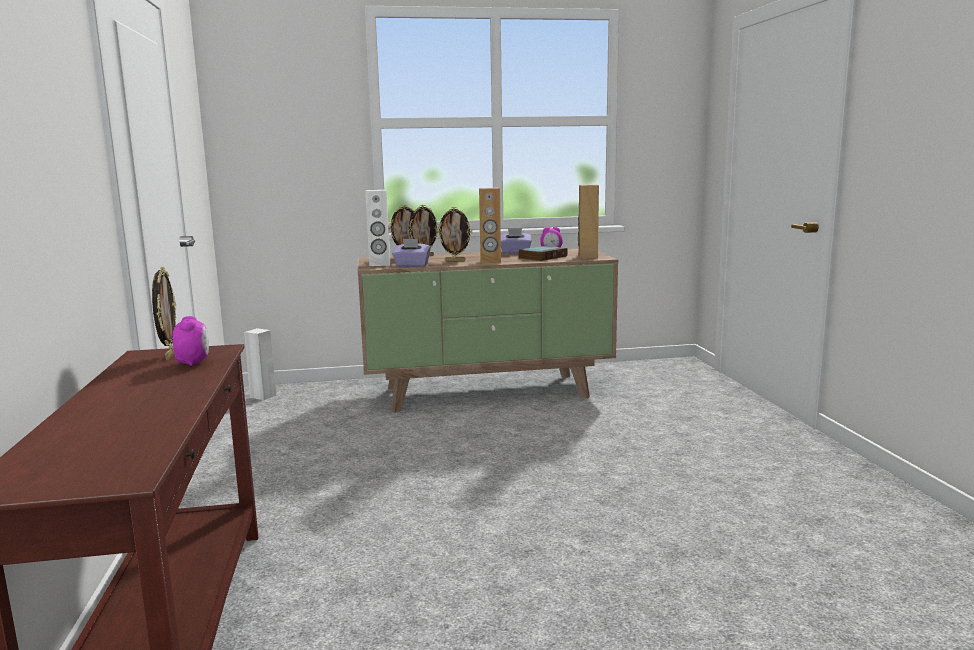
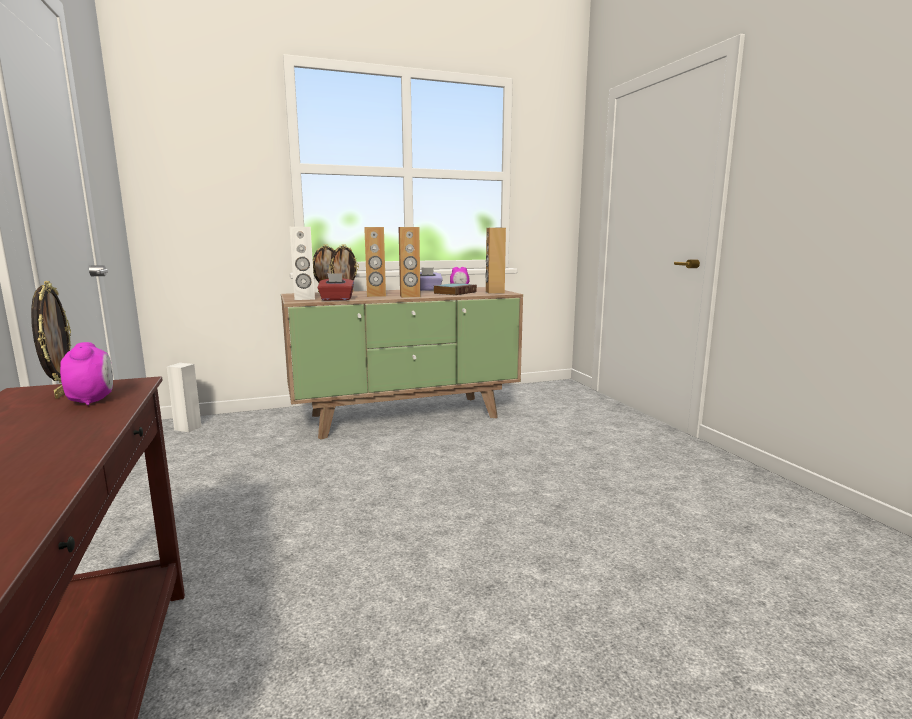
camera: 10 degrees left, 0 degrees up
purple tissue box [392,239,431,267] -> red tissue box [318,273,354,301]
picture frame [437,207,472,261] -> brown speaker [364,227,386,297]

